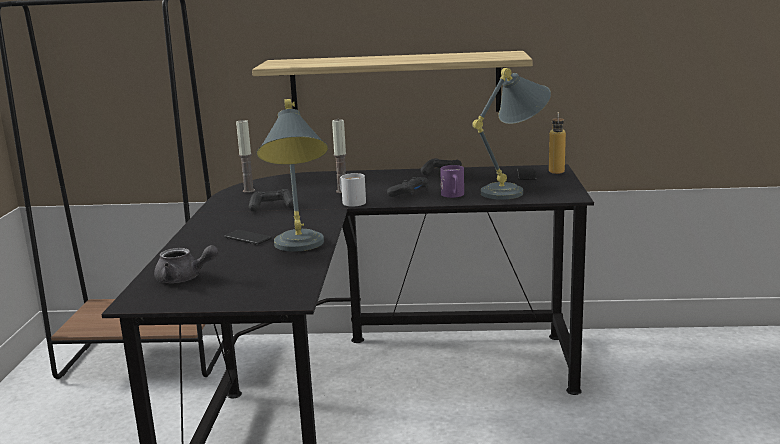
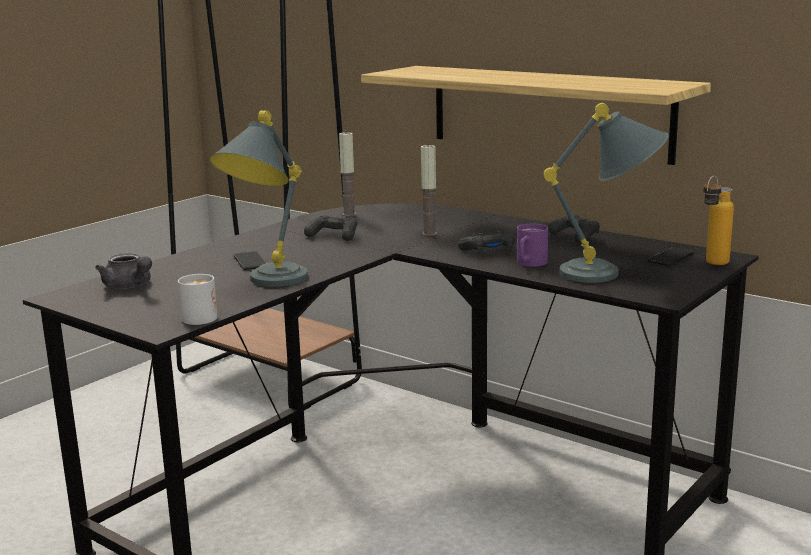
camera: 35 degrees right, 0 degrees up
white mug [340,173,366,207] -> white mug moved to [178,274,218,325]

